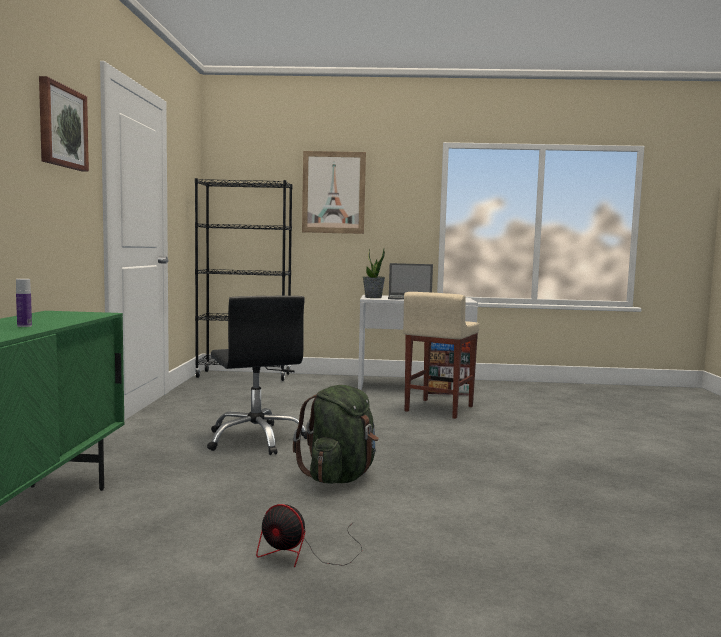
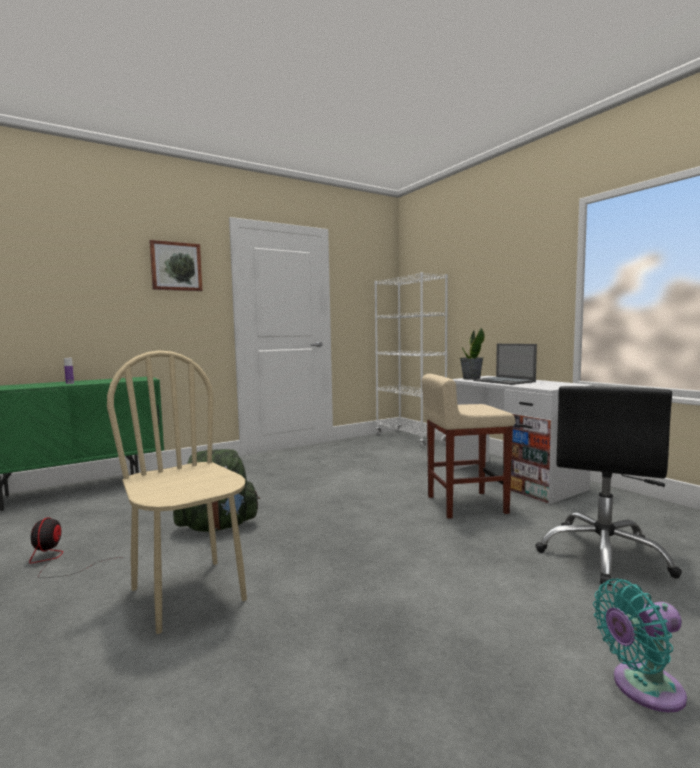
camera: 55 degrees right, 0 degrees up
black bookcase [195,178,292,381] -> white bookcase [374,272,448,448]
black office chair [207,296,307,455] -> black office chair moved to [535,386,682,586]
picture [302,151,366,234] -> none
none -> beige chair [107,351,247,634]
none -> turquoise fan [593,579,687,713]

